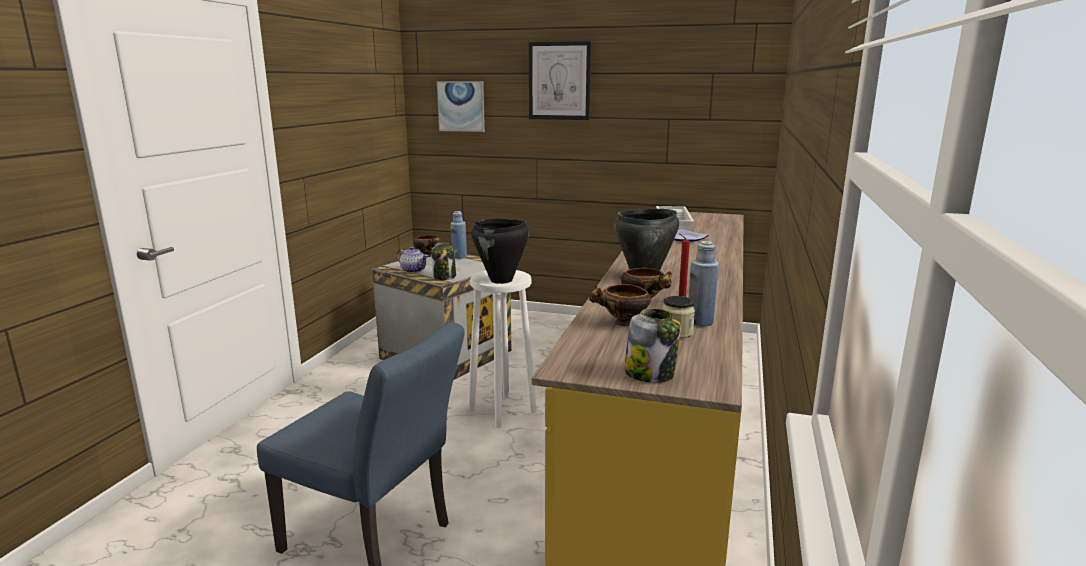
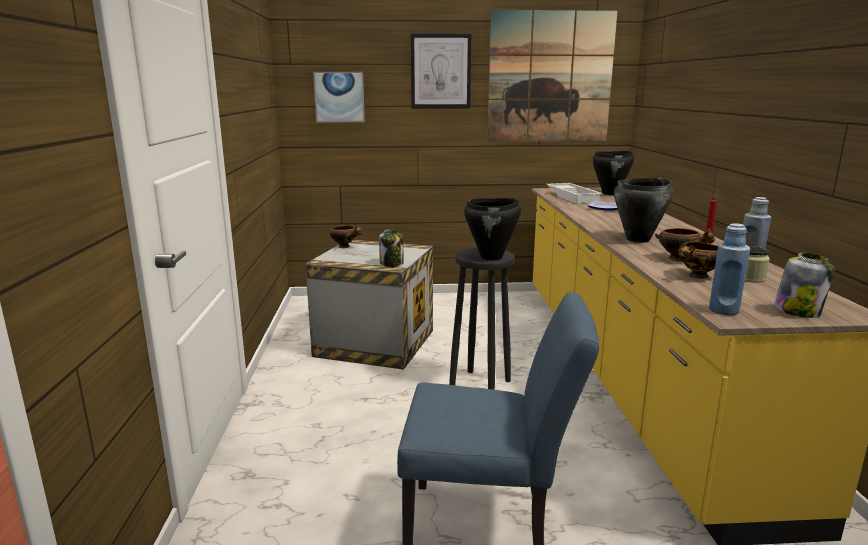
camera: 20 degrees left, 0 degrees up
teapot [397,247,428,273] -> none
blue bottle [450,211,467,259] -> blue bottle moved to [709,223,750,315]
white stool [469,270,536,428] -> black stool [449,248,514,390]
none -> picture [487,10,618,141]
none -> black cooking pot [592,151,634,195]

